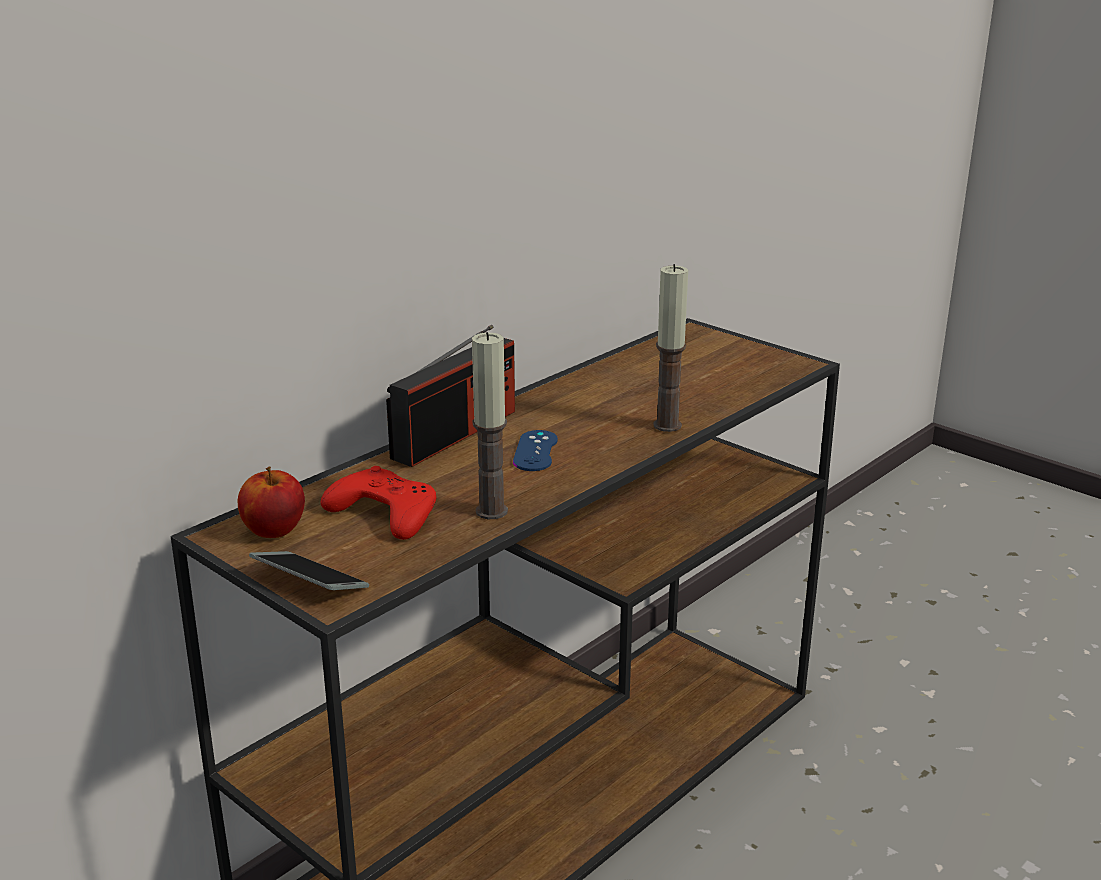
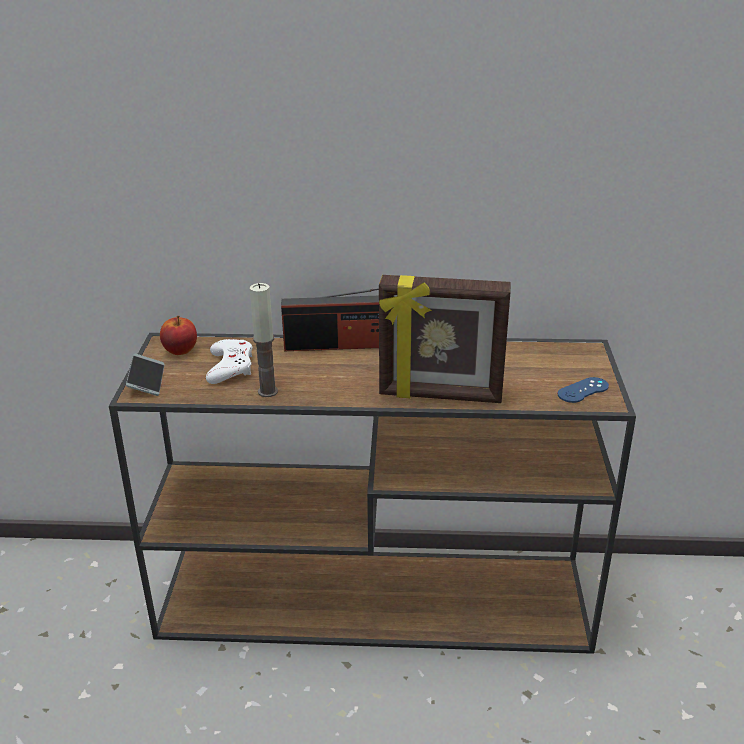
camera: 50 degrees right, 5 degrees up
red game controller [321,466,436,540] -> white game controller [206,339,252,384]
blue game controller [513,430,558,471] -> blue game controller moved to [557,377,609,403]
candle [653,264,688,432] -> picture frame [379,275,511,403]

